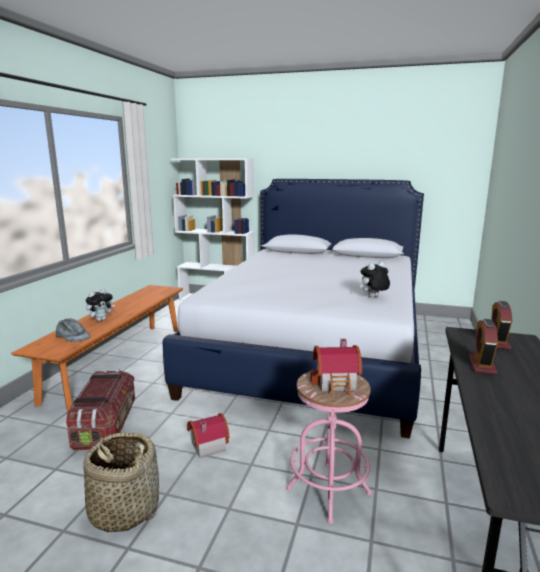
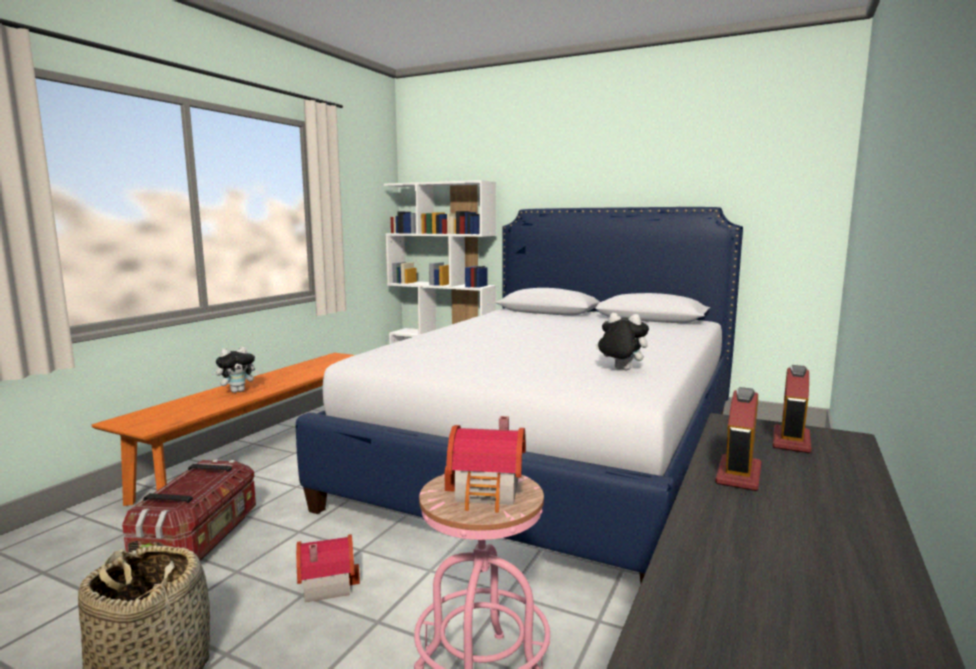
camera: 10 degrees right, 5 degrees down
grey cap [56,318,91,342] -> none
plush toy [360,261,390,297] -> plush toy turned 45 degrees clockwise [595,313,649,370]

